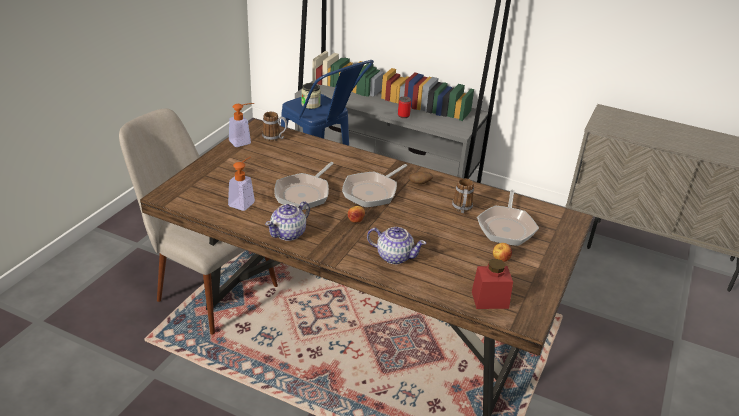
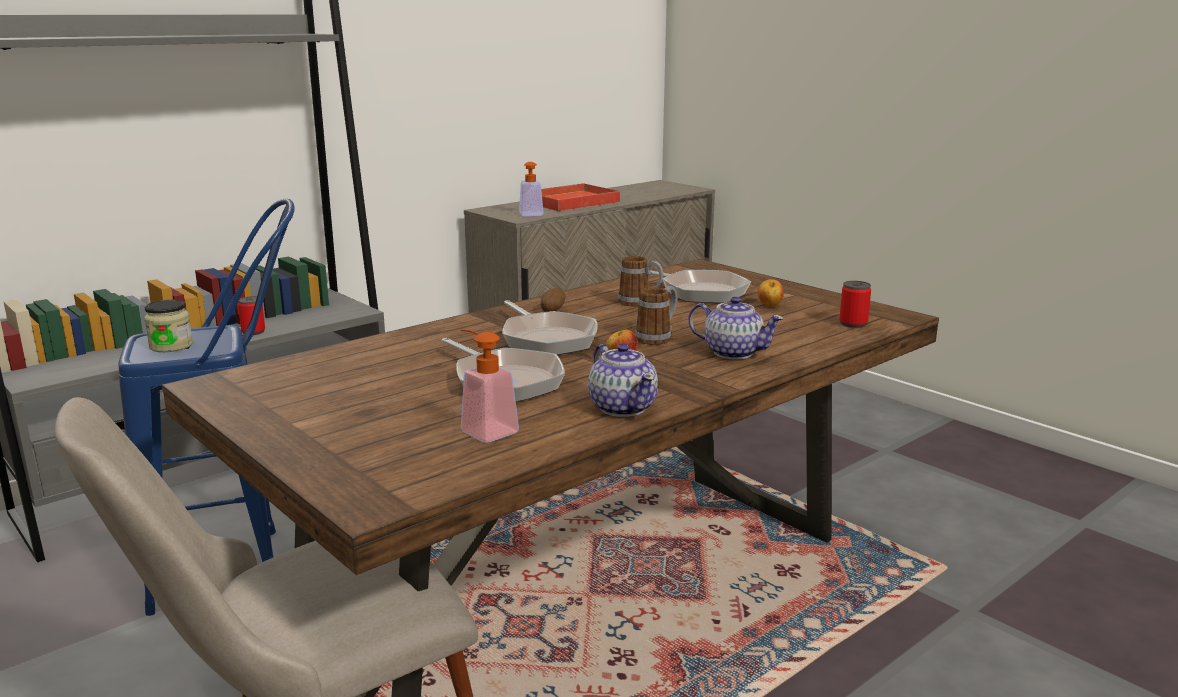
camera: 65 degrees left, 15 degrees down
soap dispenser [229,103,254,147] -> soap dispenser moved to [519,162,544,217]
mug [262,111,287,142] -> mug moved to [635,286,677,345]
teapot [367,227,426,264] -> teapot turned 75 degrees clockwise [688,297,784,360]
red jar [472,259,513,309] -> can [839,281,871,328]
none -> red tray [541,183,620,211]

